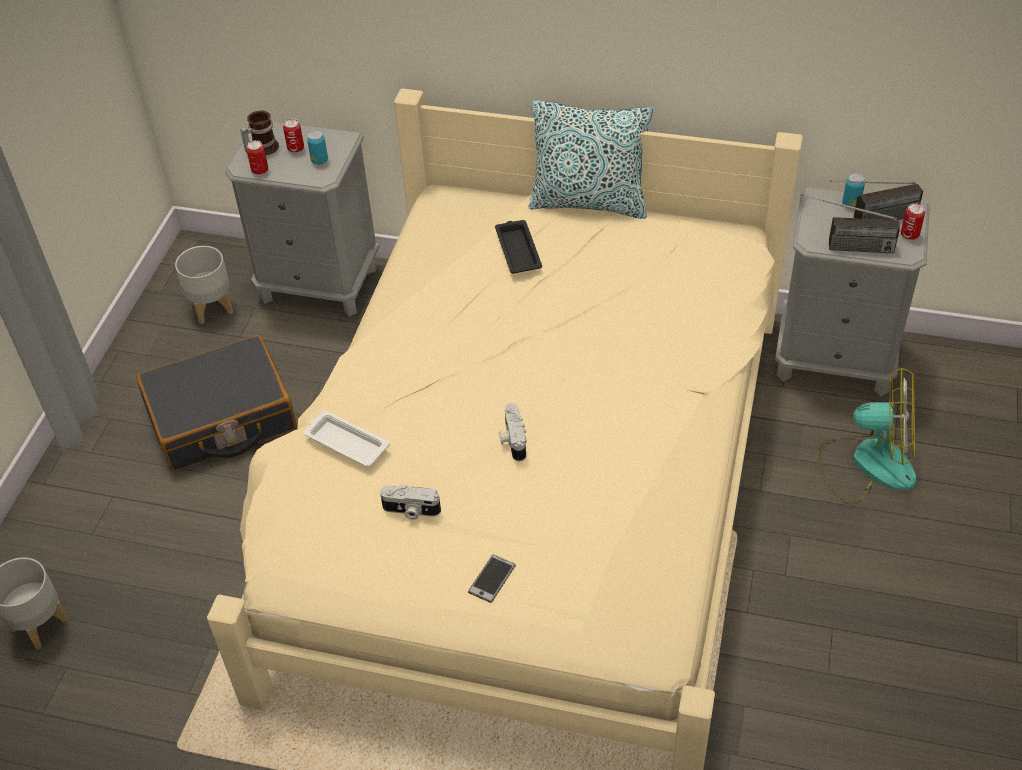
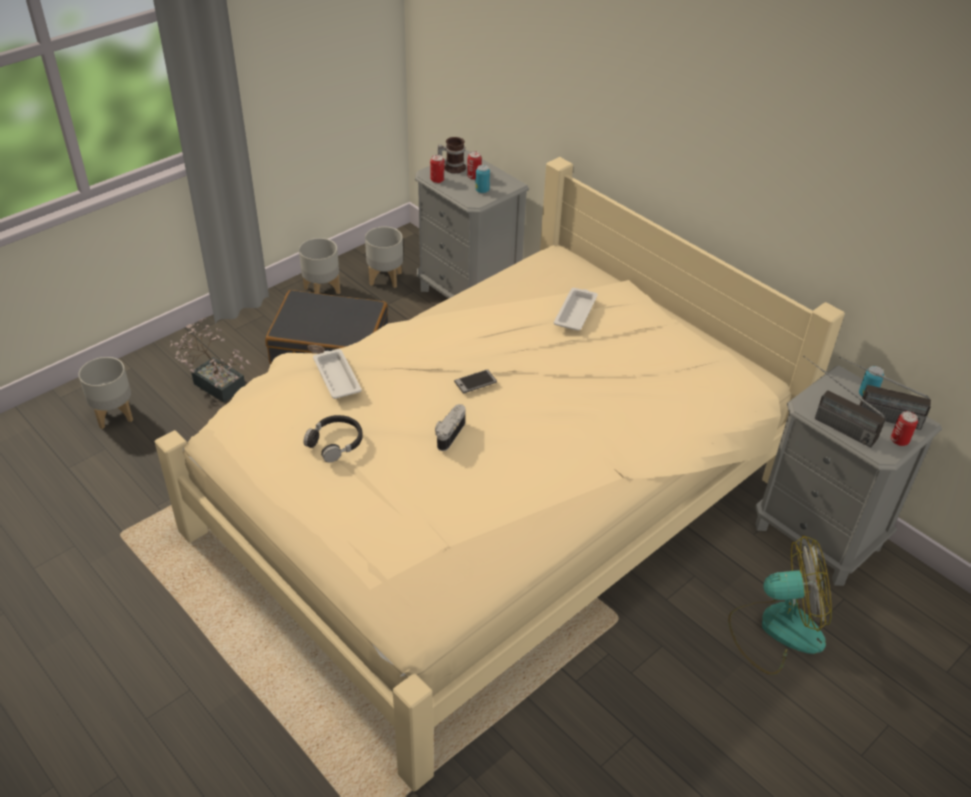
camera: 30 degrees right, 5 degrees down
camera [380,485,441,520] -> black headphones [304,415,362,462]
phone [468,555,516,603] -> phone moved to [454,369,497,393]
black tray [495,220,542,274] -> white tray [554,288,598,331]
pillow [529,100,654,219] -> none
fan [818,368,916,504] -> fan turned 45 degrees counterclockwise [728,536,832,675]
none -> potted plant [170,318,251,403]
none -> grey planter [299,238,340,294]

